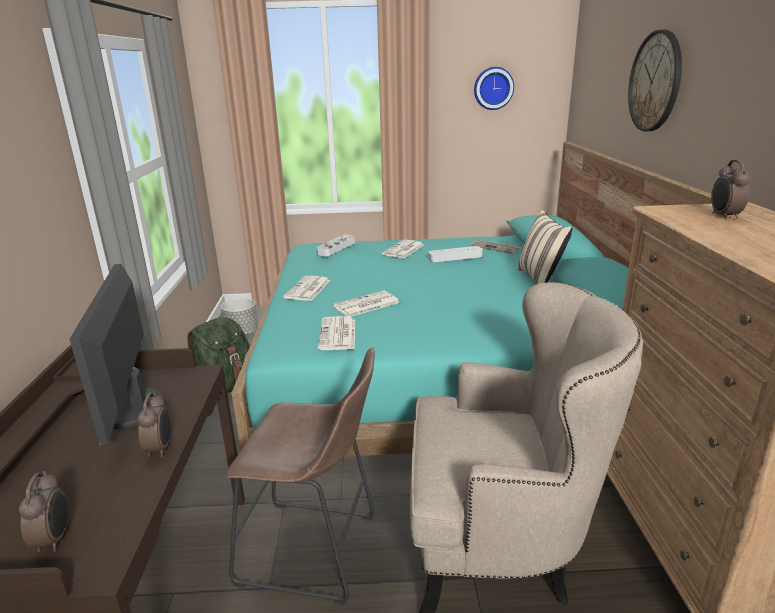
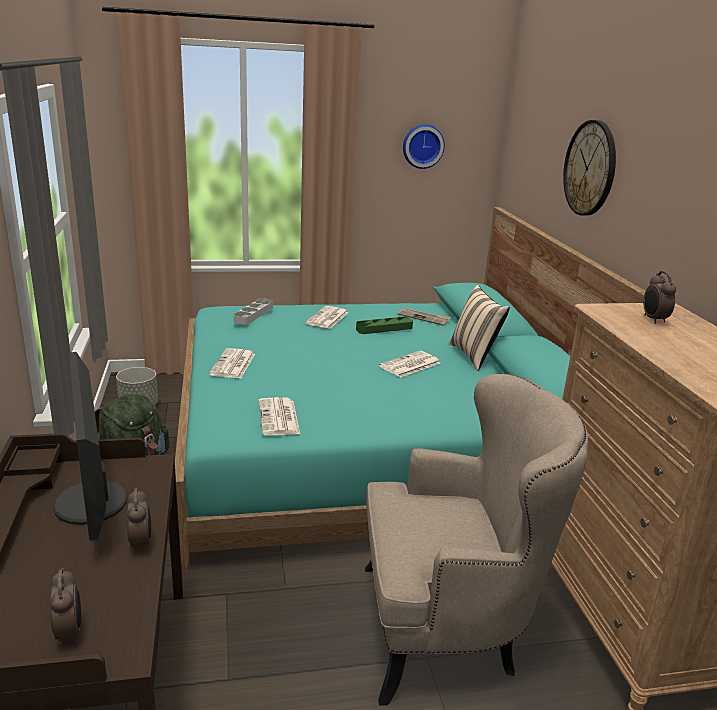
camera: 10 degrees left, 0 degrees up
brown stool [226,347,375,604] -> none
newspaper [333,291,399,317] -> newspaper moved to [379,351,440,378]
grey tray [428,246,483,262] -> green tray [356,317,413,334]

